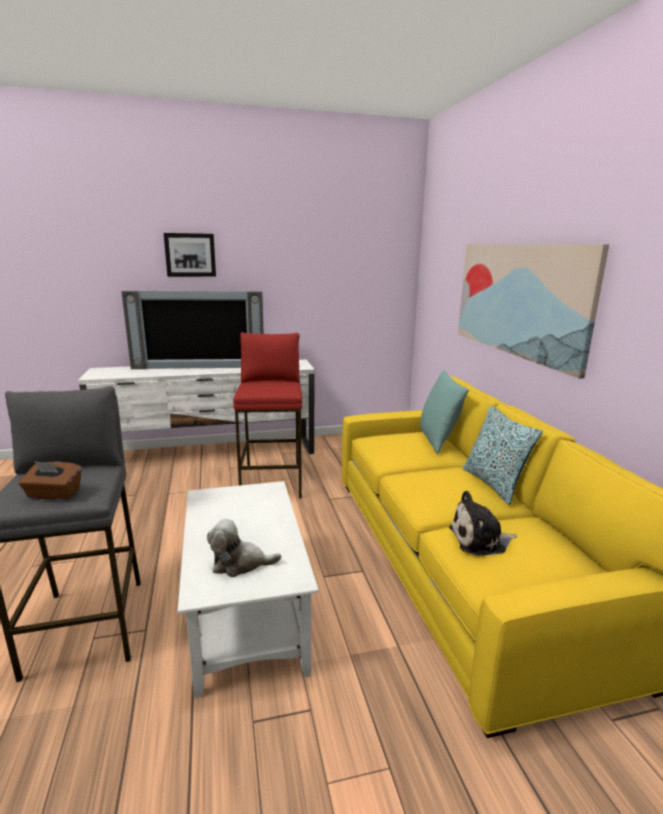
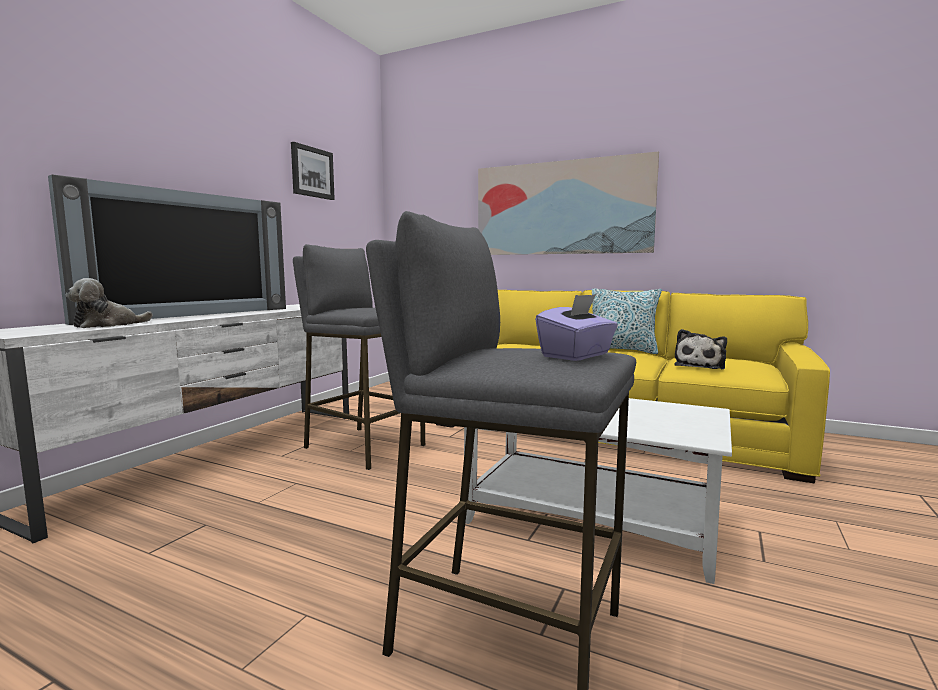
camera: 50 degrees left, 10 degrees down
brown tissue box [19,461,82,500] -> purple tissue box [535,294,618,361]
picture [164,233,216,277] -> picture moved to [291,142,335,200]
plush toy [207,519,281,577] -> plush toy moved to [66,278,153,328]
red stool [233,332,302,499] -> grey stool [293,244,425,470]
turquoise pillow [420,370,469,454] -> none

